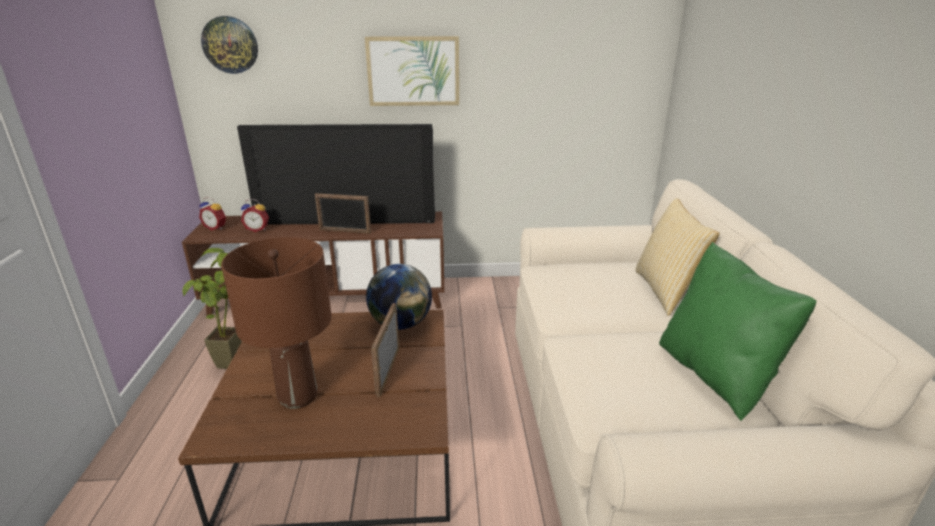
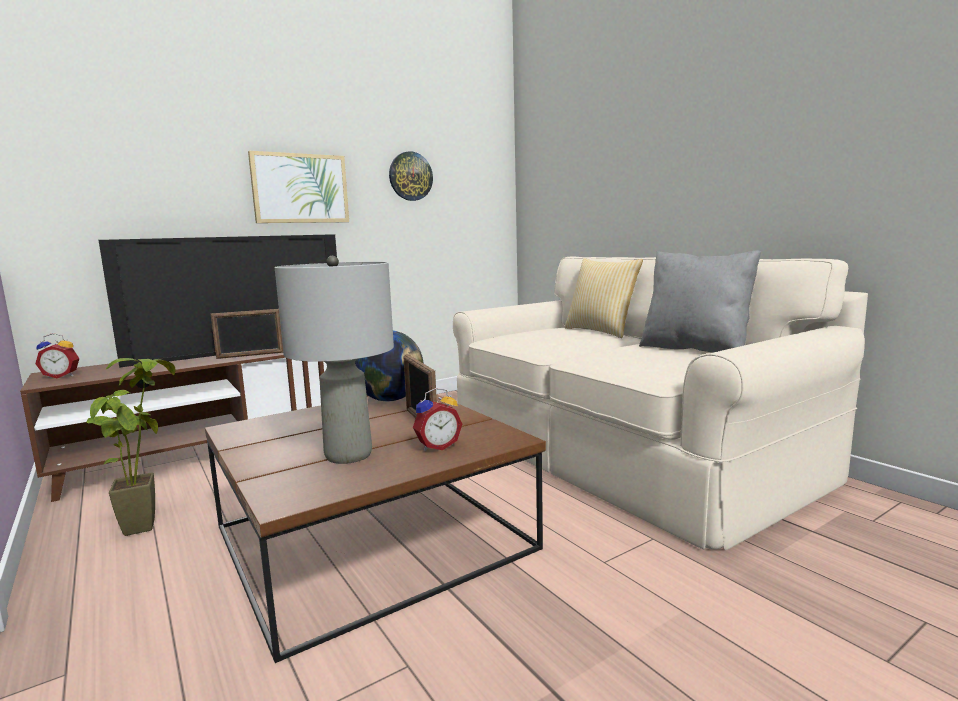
camera: 30 degrees left, 15 degrees down
wall clock [201,16,258,74] -> wall clock moved to [389,151,433,201]
brown table lamp [221,237,332,409] -> grey table lamp [275,256,394,464]
alarm clock [241,199,269,232] -> alarm clock moved to [413,388,462,451]
green pillow [659,242,817,421] -> grey pillow [639,251,761,352]

